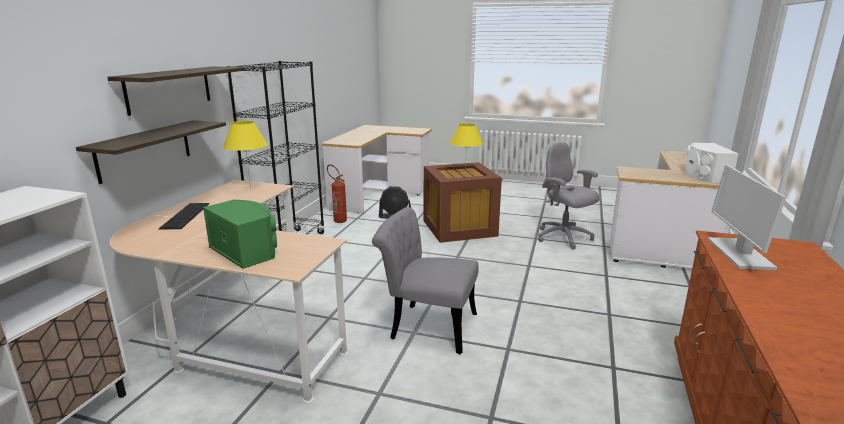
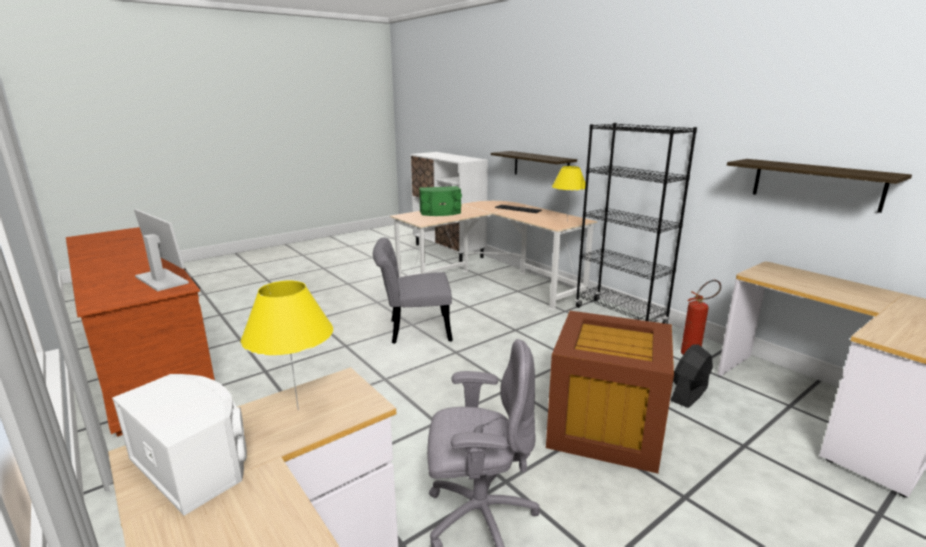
camera: 125 degrees right, 0 degrees up
shelf [107,66,246,116] -> shelf moved to [727,159,912,213]
grey chair [372,207,478,354] -> grey chair turned 150 degrees counterclockwise [373,237,453,344]
yellow table lamp [450,123,483,176] -> yellow table lamp moved to [241,281,333,411]

